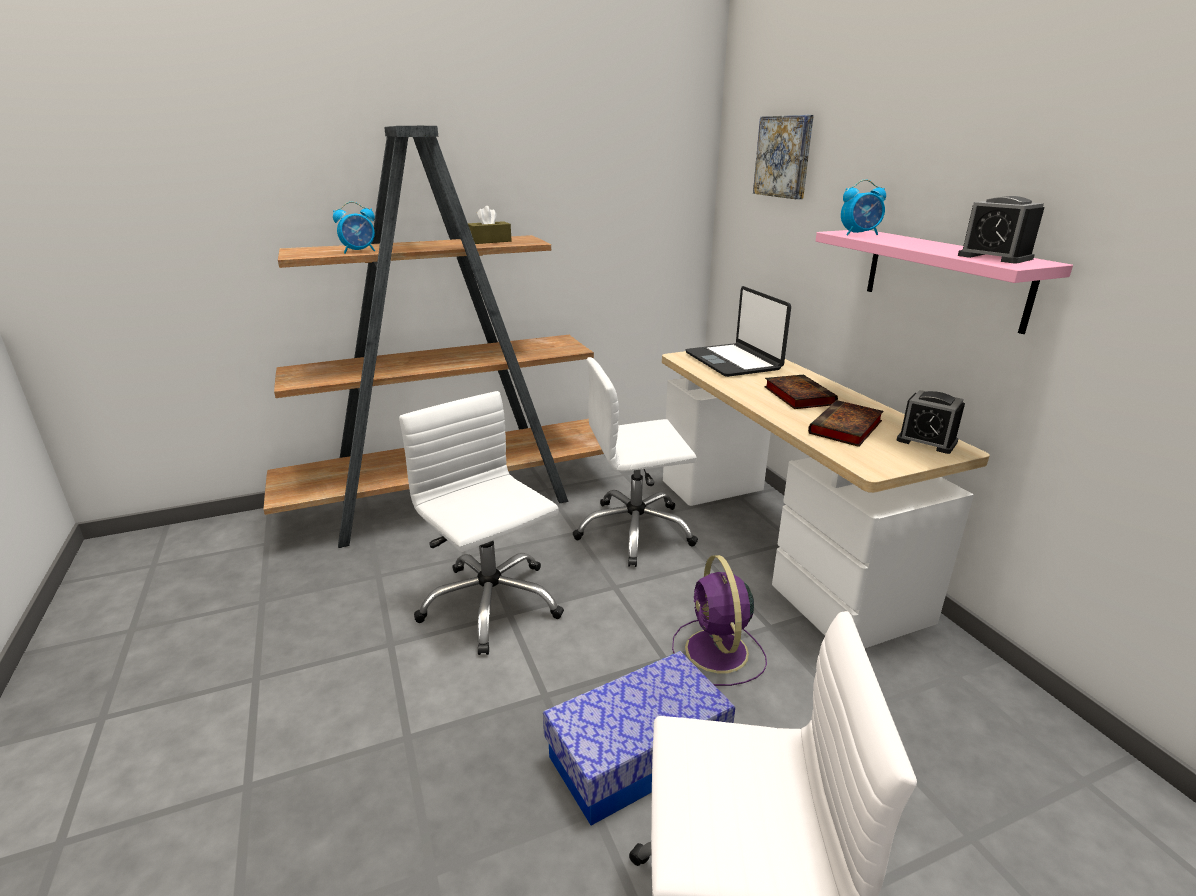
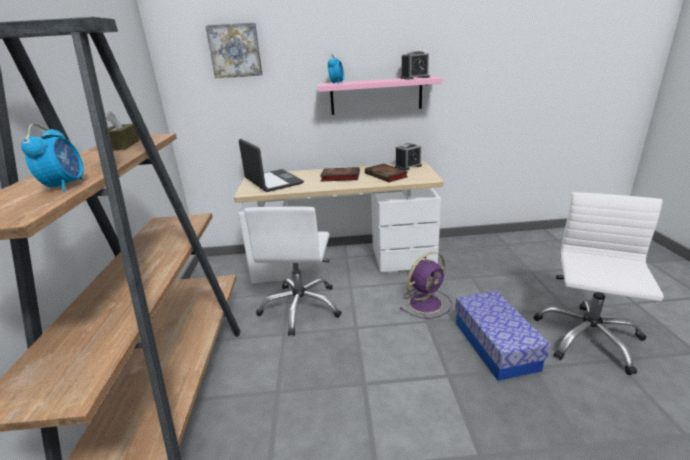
camera: 70 degrees left, 0 degrees up
white office chair [399,391,564,655] -> none
purple fan [672,555,767,686] -> purple fan turned 45 degrees counterclockwise [400,252,452,319]
laptop [686,286,791,377] -> laptop turned 120 degrees counterclockwise [239,139,304,192]

